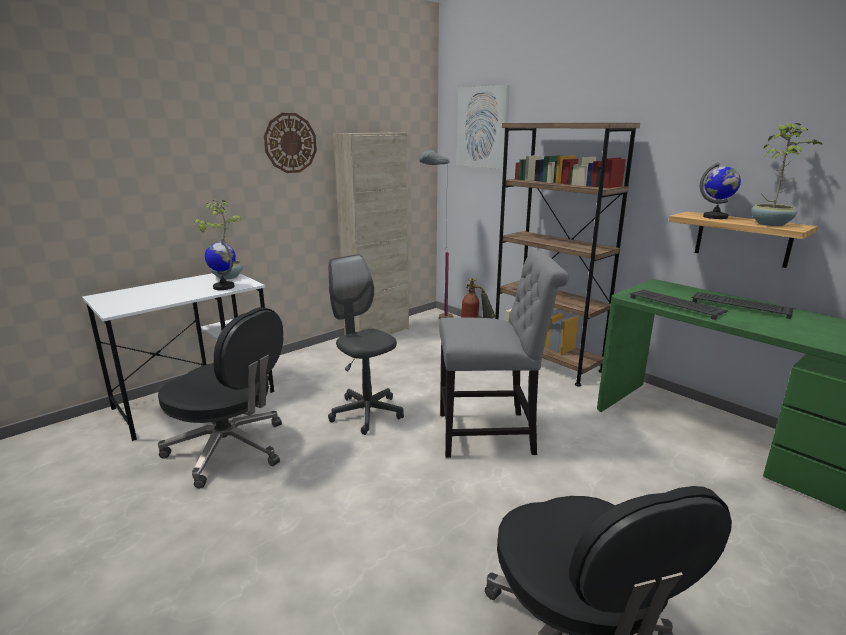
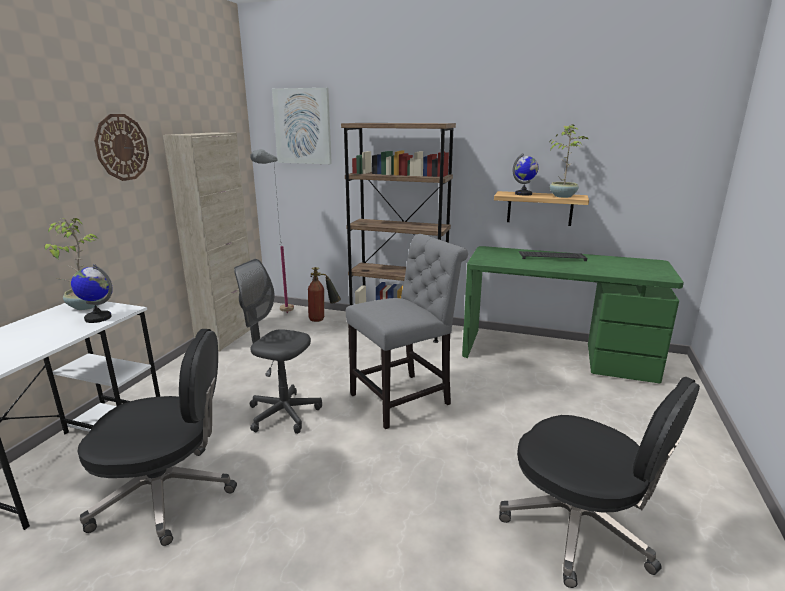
camera: 30 degrees left, 0 degrees up
keyboard [630,290,728,320] -> none

